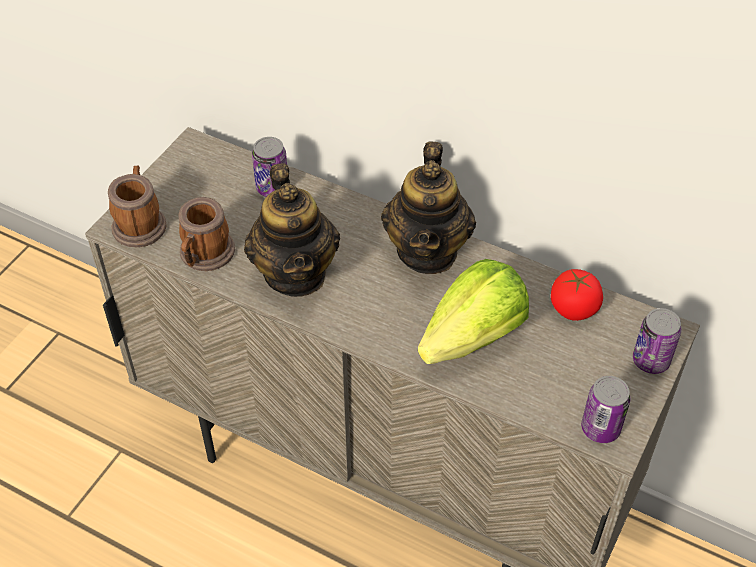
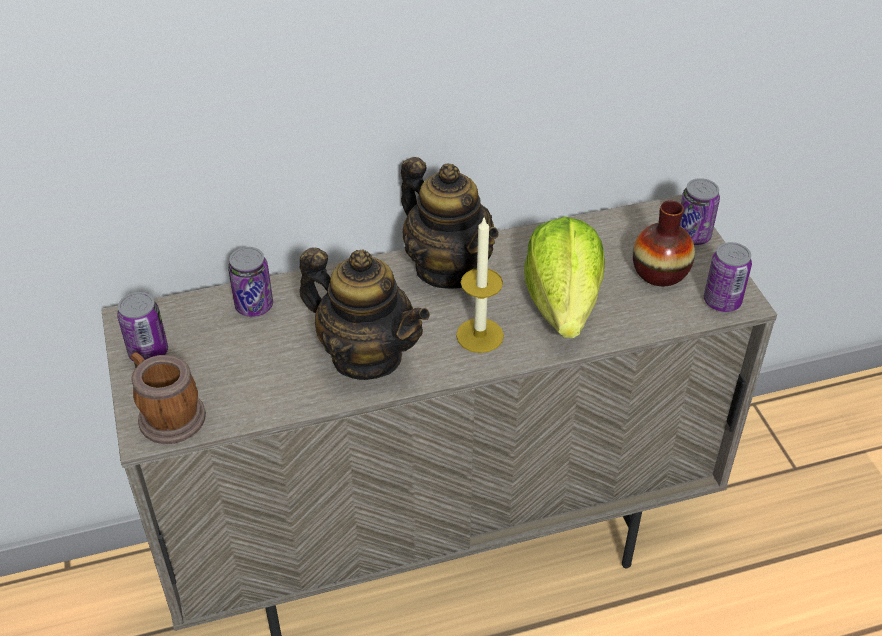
camera: 45 degrees left, 5 degrees down
mug [179,197,235,271] -> none
tomato [551,269,603,321] -> none
none -> can [117,292,168,362]
none -> candle [456,216,504,353]
none -> vase [633,200,695,286]

